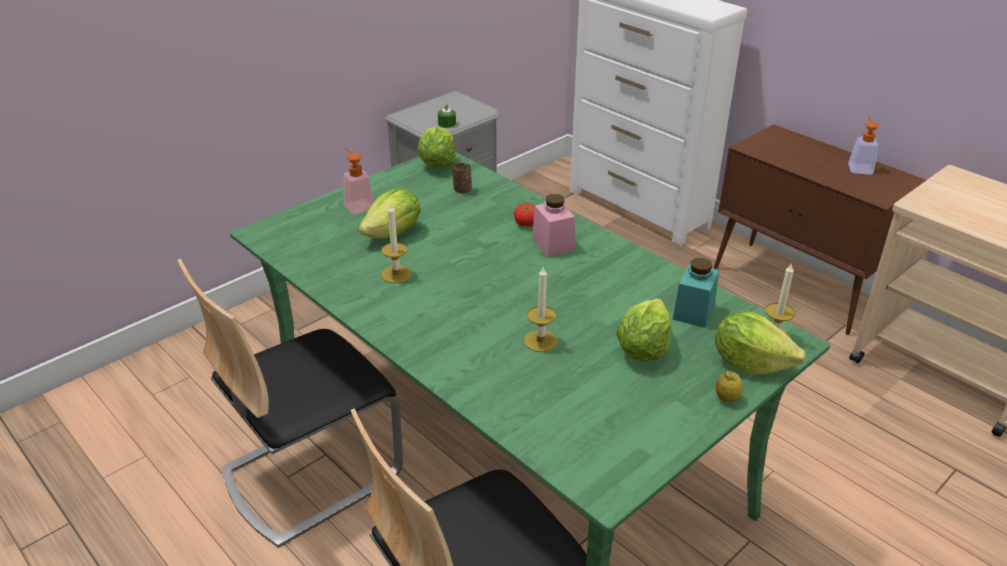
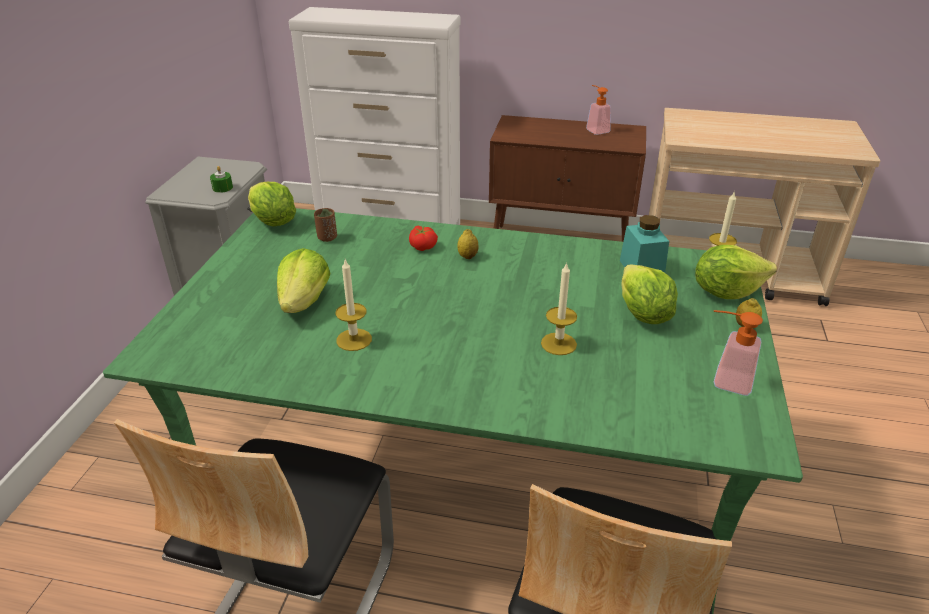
camera: 35 degrees left, 0 degrees up
soap dispenser [344,148,374,215] -> soap dispenser moved to [714,310,763,396]
pink jar [532,194,575,257] -> lemon [457,229,479,259]

